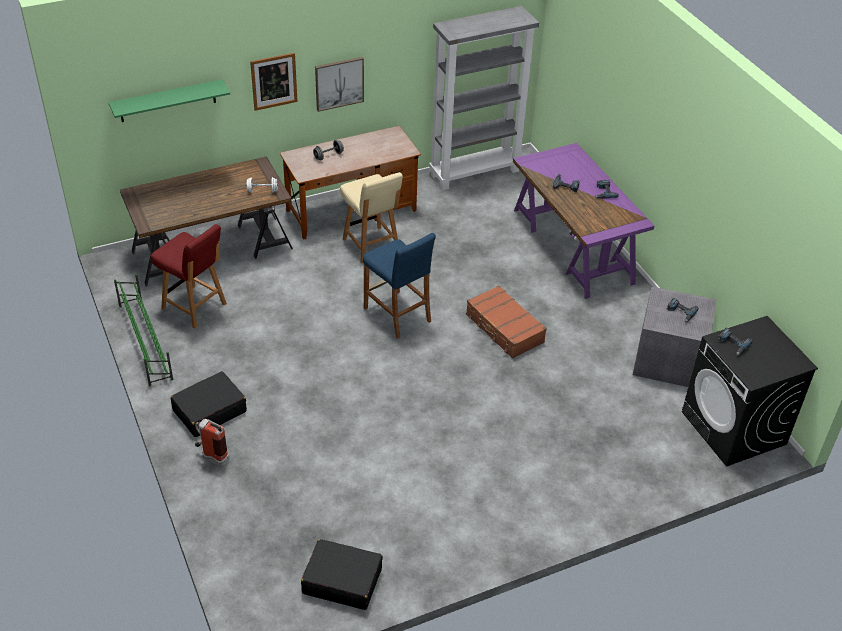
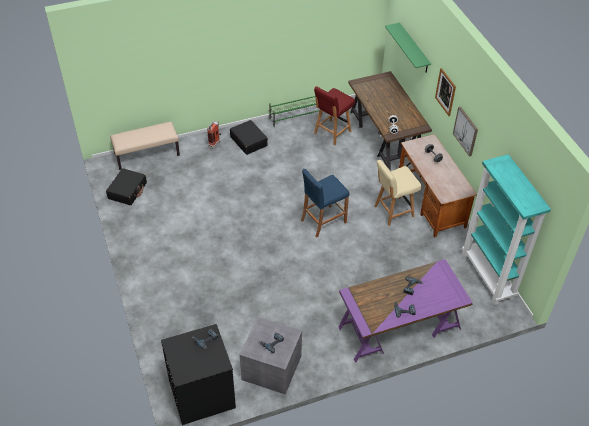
camera: 95 degrees right, 5 degrees up
grey bookcase [429,6,539,190] -> turquoise bookcase [462,154,551,305]
brown suitcase [466,286,547,359] -> none
none -> beige bench [110,122,180,170]

